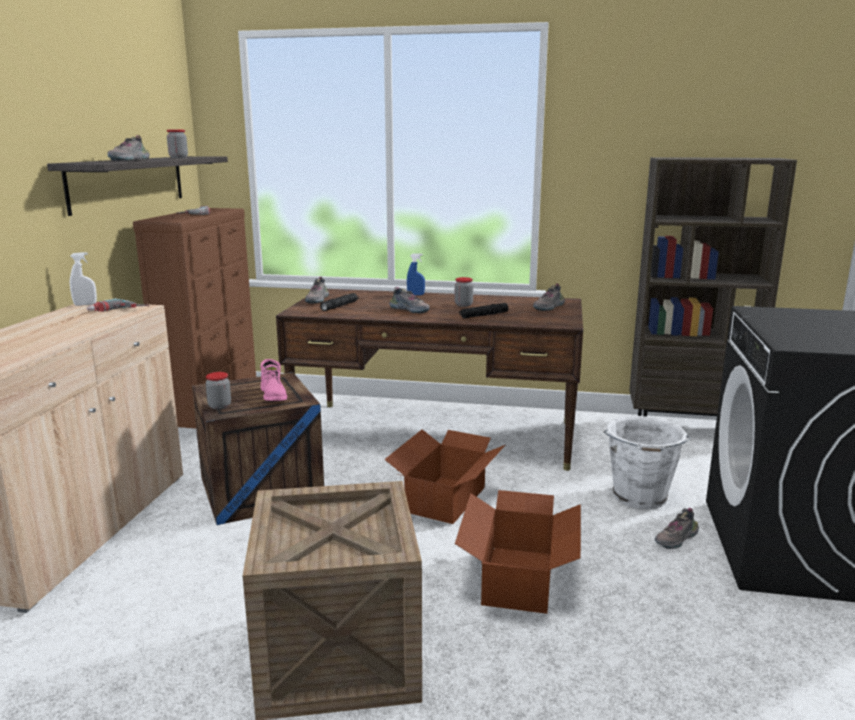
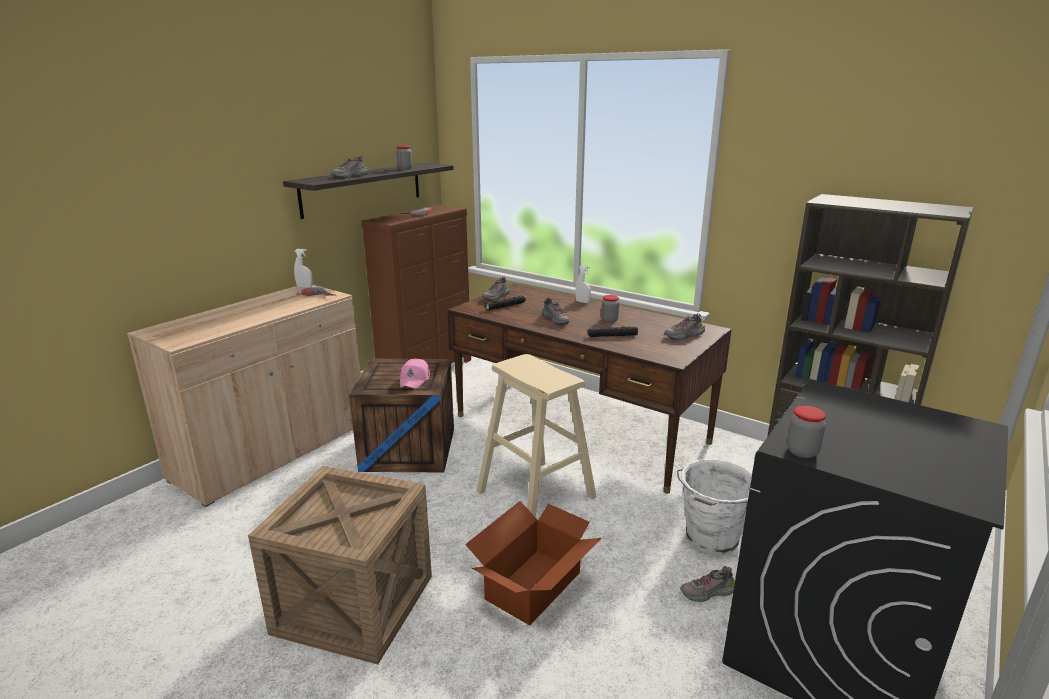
camera: 25 degrees right, 5 degrees up
jar [206,372,231,409] -> jar moved to [787,406,826,458]
pink boot [260,359,287,401] -> pink cap [400,359,430,389]
cardboard box [384,429,505,524] -> beige stool [477,354,597,517]
blue spray bottle [407,253,425,295] -> white spray bottle [575,265,591,303]

